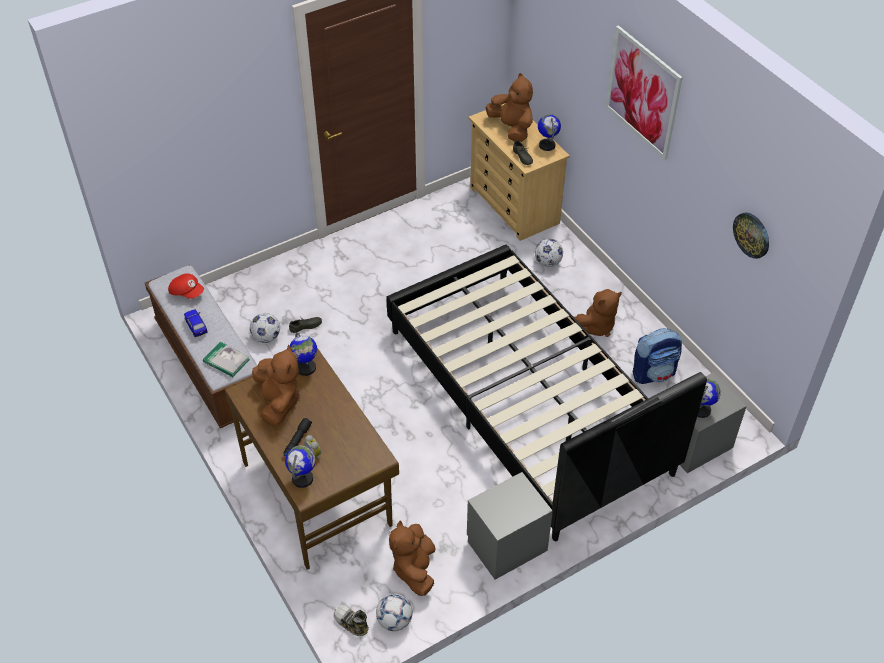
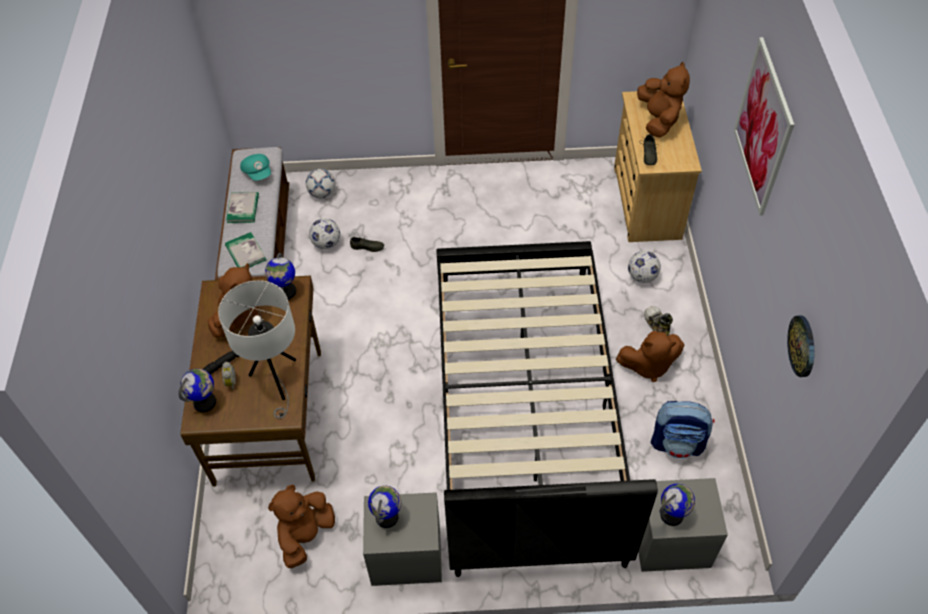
camera: 30 degrees right, 5 degrees up
red cap [168,273,204,299] -> turquoise cap [240,154,271,181]
toy car [184,309,208,337] -> book [226,192,259,223]
shoe [334,604,369,636] -> shoe moved to [644,306,673,336]
football [376,594,412,631] -> football moved to [306,169,335,198]
globe [538,114,561,151] -> globe moved to [368,486,401,528]
none -> white table lamp [218,280,296,419]

